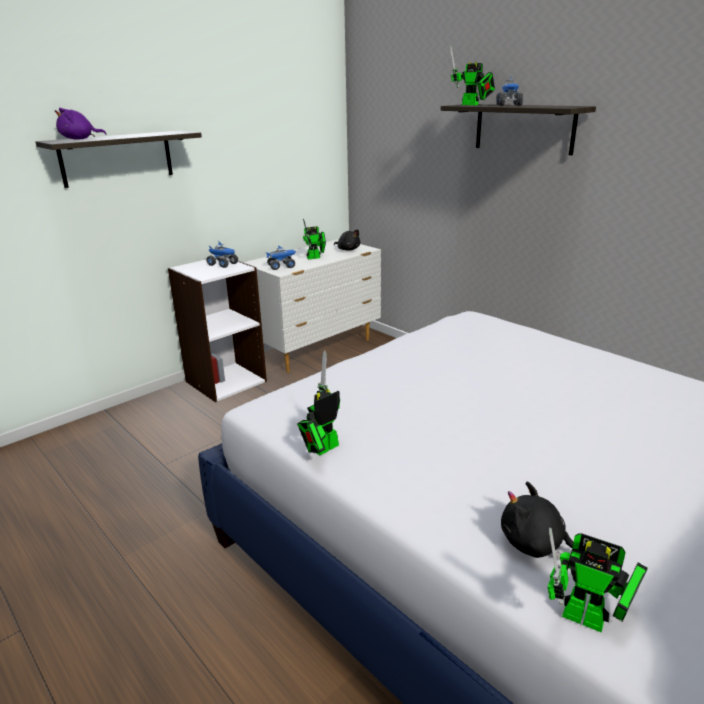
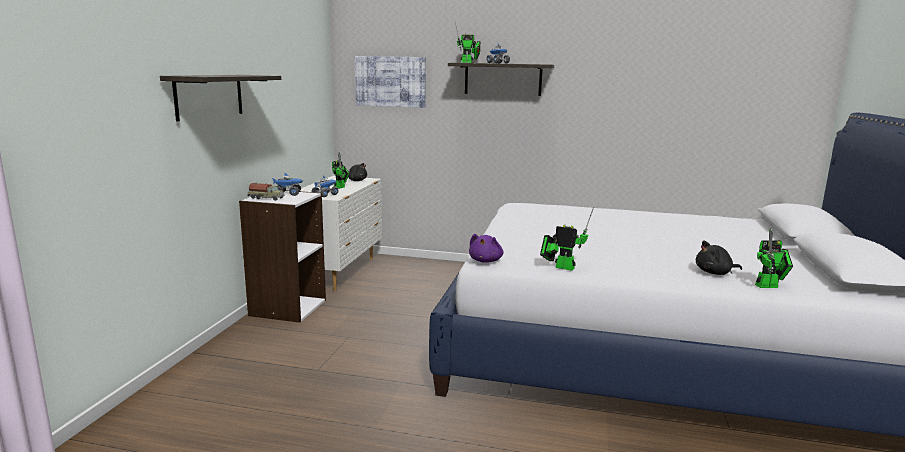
camera: 35 degrees left, 10 degrees down
purple plush toy [55,108,106,139] -> purple plush toy moved to [469,234,504,263]
toy robot [297,351,340,456] -> toy robot turned 105 degrees clockwise [540,207,594,271]
none -> toy truck [247,183,285,201]
none -> picture [355,56,426,108]

